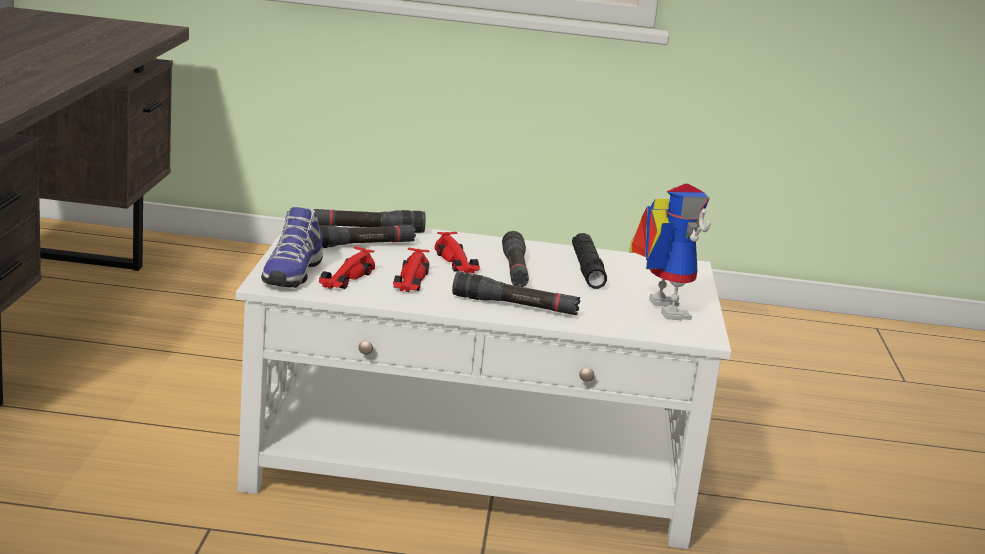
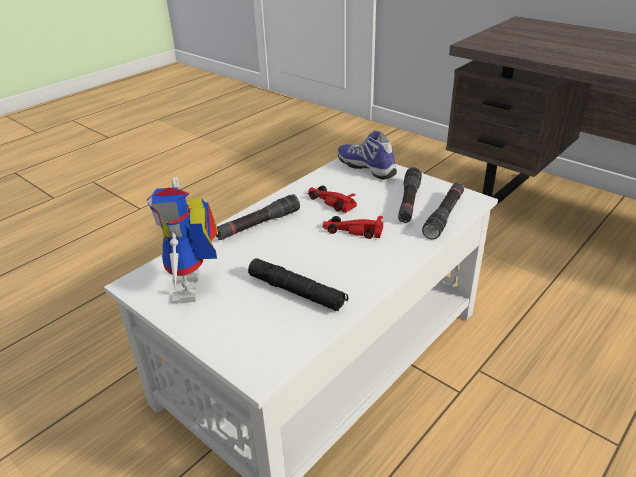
camera: 130 degrees right, 15 degrees up
red toy car [319,246,375,289] -> none
black flashlight [502,231,529,287] -> none
toy robot [629,184,711,320] -> toy robot turned 60 degrees clockwise [147,177,218,304]

